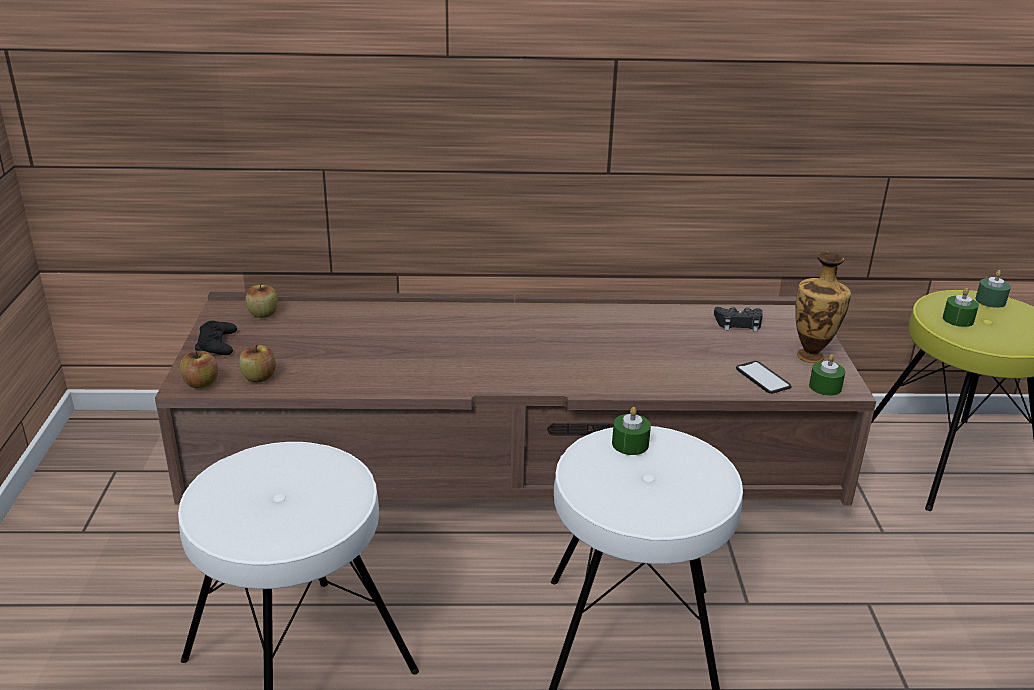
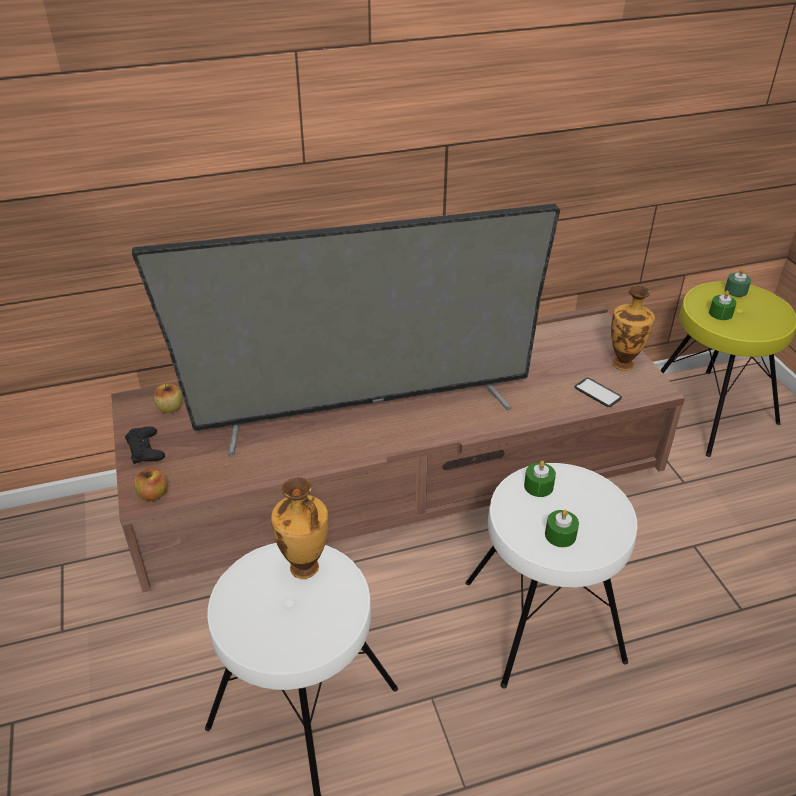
camera: 15 degrees left, 10 degrees up
apple [239,345,276,382] -> none
black game controller [714,307,763,331] -> none
green candle [809,354,845,396] -> green candle moved to [545,509,579,547]
none -> television [132,204,560,456]
none -> vase [271,477,329,579]

